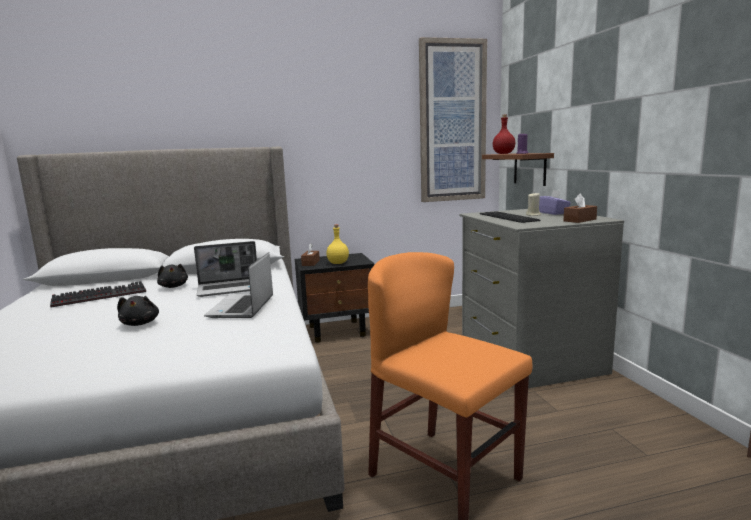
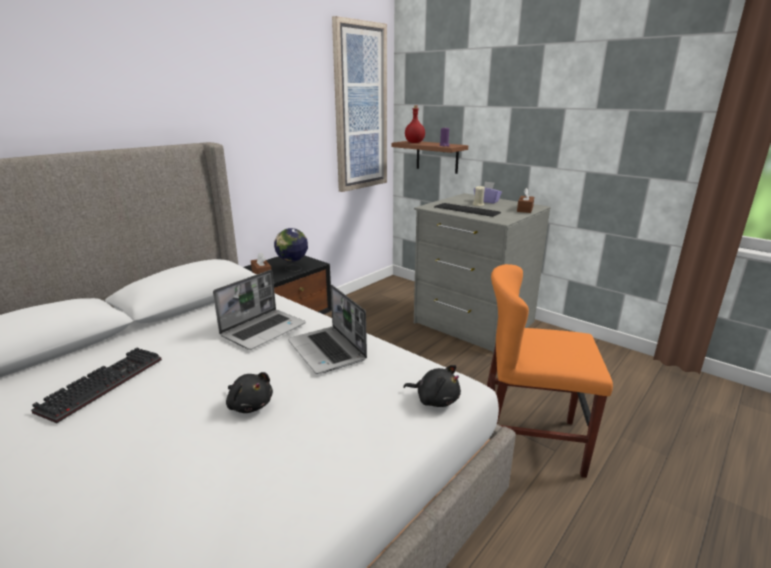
camera: 35 degrees left, 10 degrees up
black plush toy [157,264,188,288] -> black plush toy moved to [403,365,461,407]
yellow bottle [326,224,349,264] -> globe [274,228,308,272]

